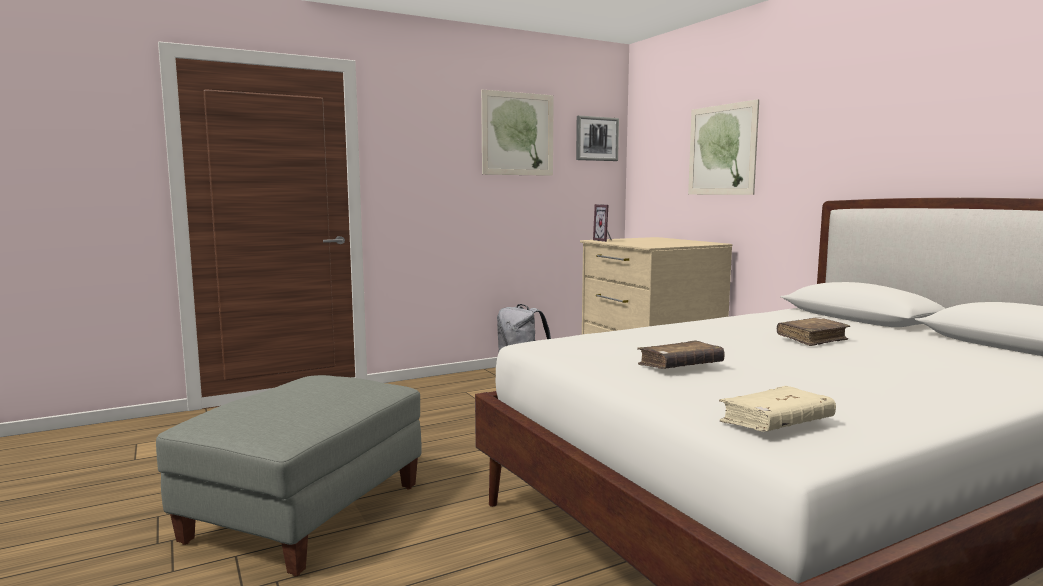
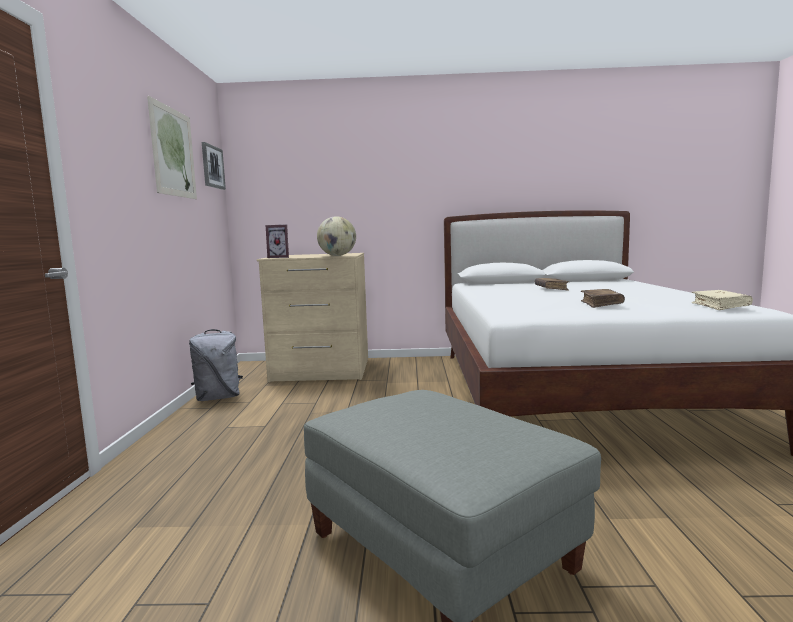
camera: 60 degrees left, 0 degrees up
picture [688,99,759,195] -> none
none -> globe [317,216,356,256]

